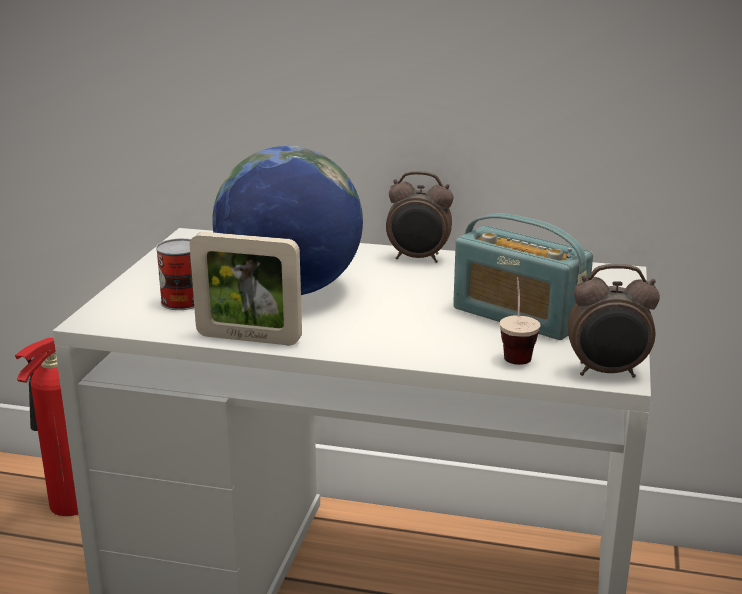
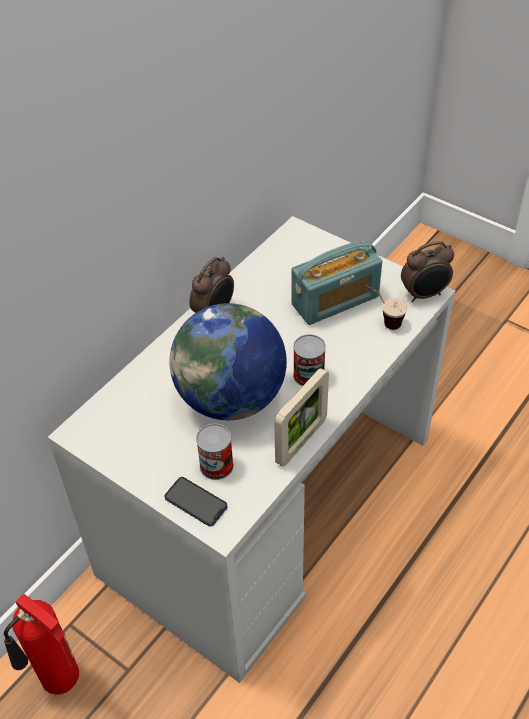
camera: 65 degrees left, 25 degrees up
alarm clock [568,264,660,378] -> alarm clock turned 45 degrees clockwise [401,241,454,302]
none -> phone [164,477,228,527]
none -> can [293,334,326,386]

